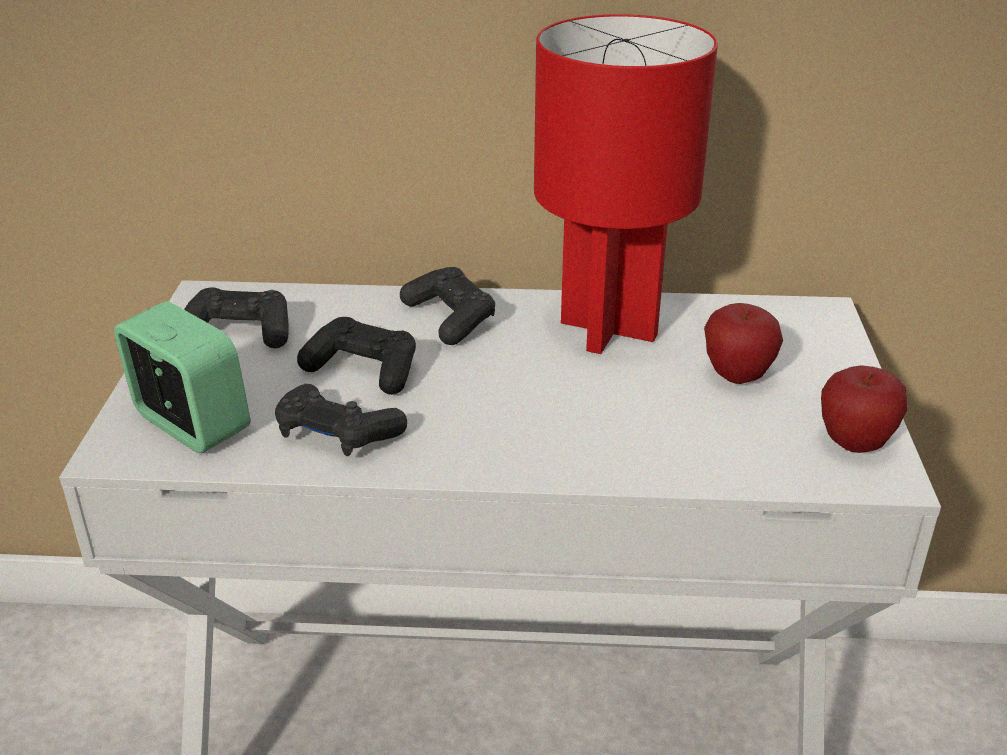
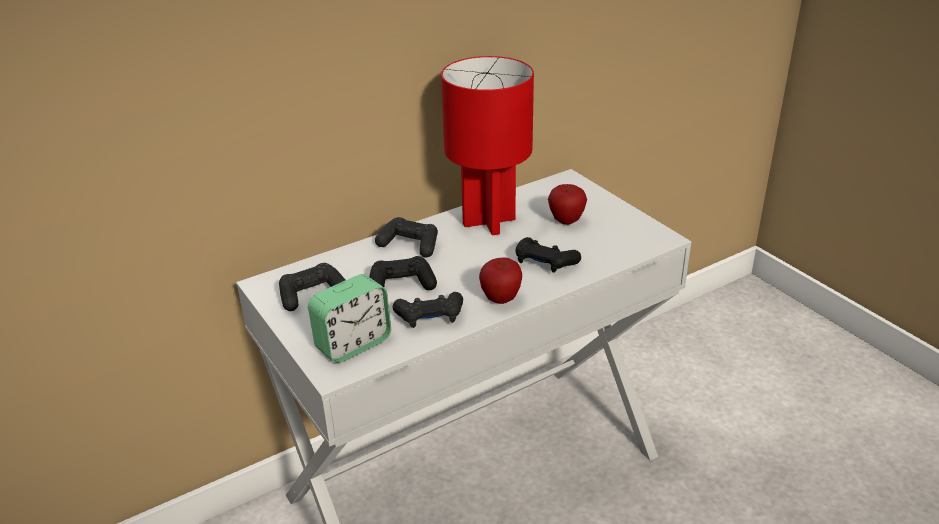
camera: 35 degrees left, 0 degrees up
alarm clock [114,301,251,453] -> alarm clock turned 135 degrees clockwise [308,274,391,363]
apple [821,365,907,453] -> apple moved to [479,257,522,304]
none -> black game controller [516,237,581,273]

